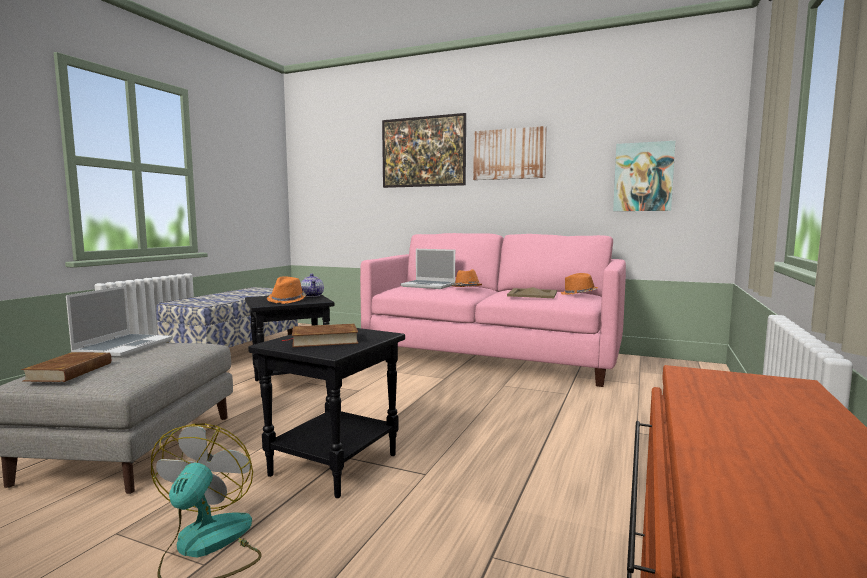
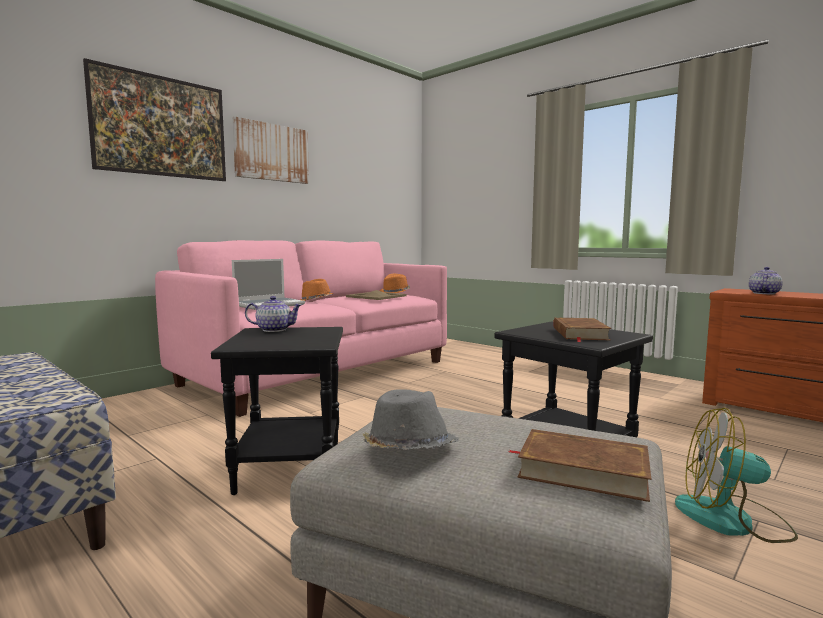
camera: 70 degrees left, 0 degrees up
laptop [66,286,173,358] -> grey hat [362,389,459,450]
orange hat [267,276,307,304] -> none
picture [613,141,675,211] -> none
none -> teapot [749,267,783,294]

